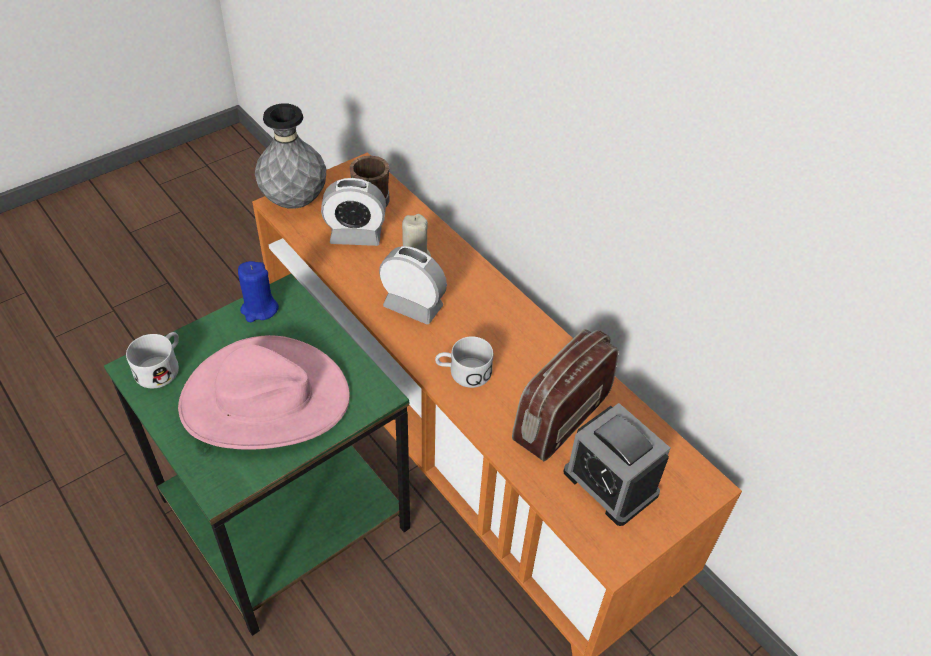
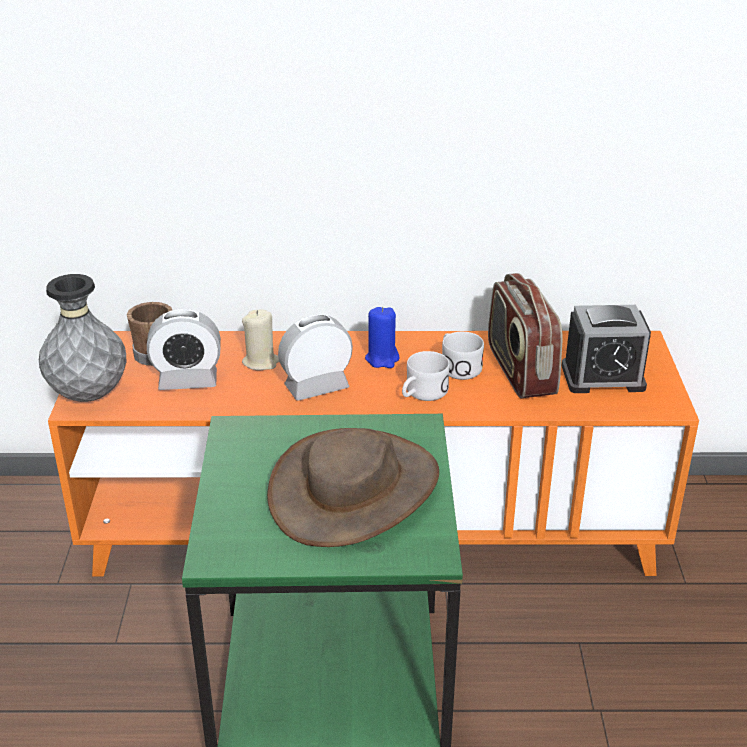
camera: 50 degrees left, 15 degrees down
white mug [126,332,179,388] -> white mug moved to [442,332,484,380]
pink hat [178,335,350,449] -> brown hat [267,428,439,547]
blue candle [238,261,279,322] -> blue candle moved to [365,307,399,368]
alarm clock [321,178,386,246] -> alarm clock turned 45 degrees clockwise [147,309,221,390]

